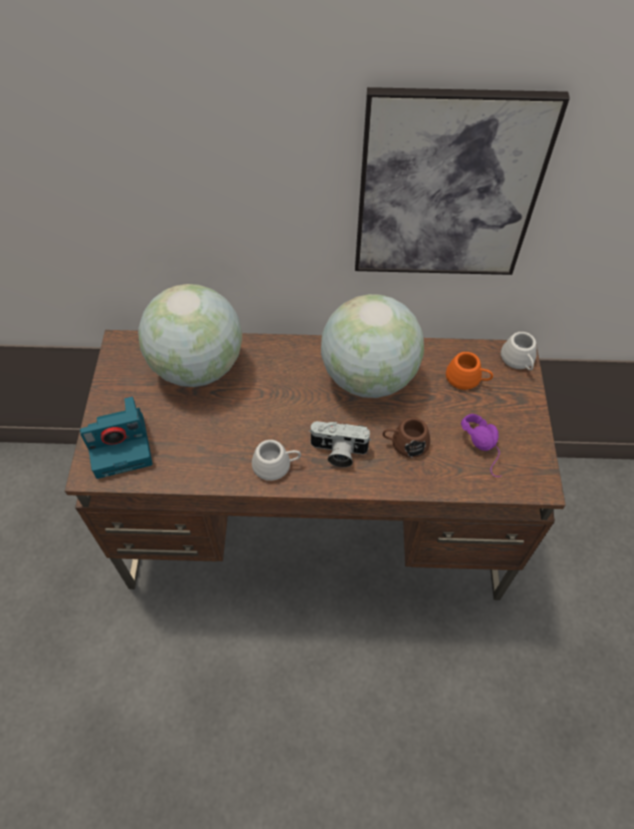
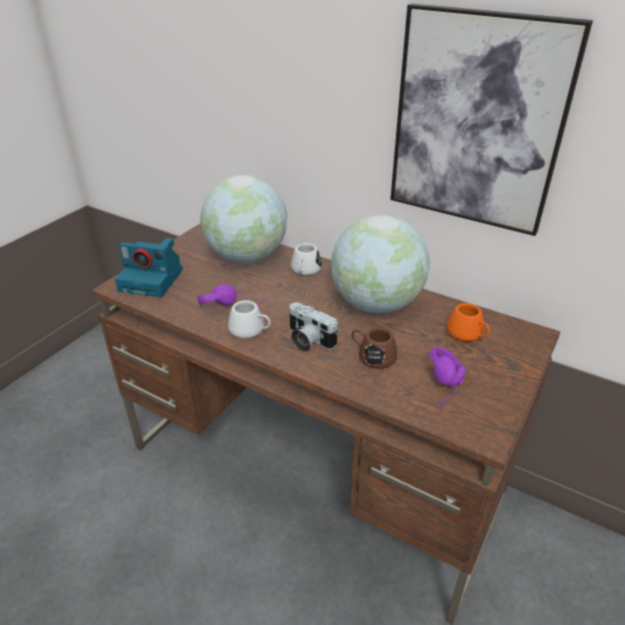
camera: 30 degrees right, 20 degrees down
white mug [501,332,537,370] -> white mug moved to [291,243,322,275]
none -> purple headphones [197,284,263,306]

